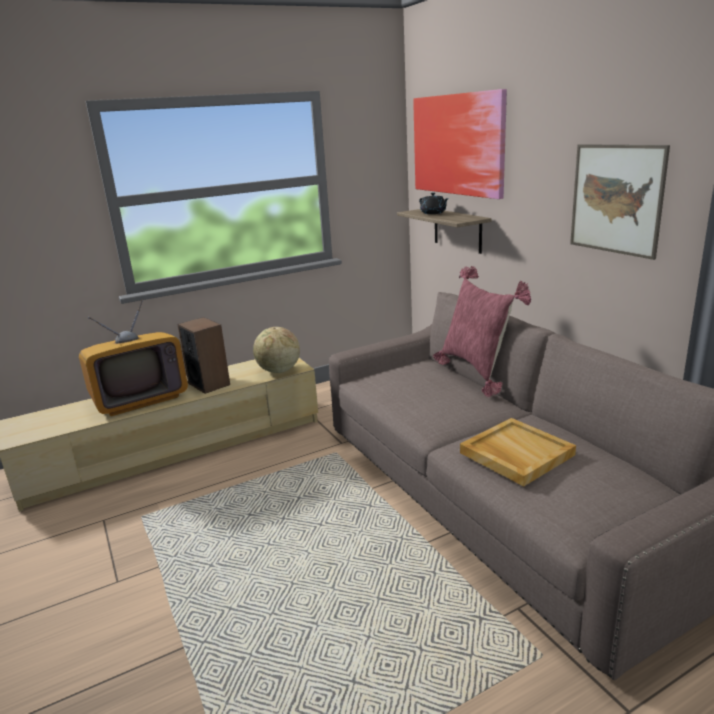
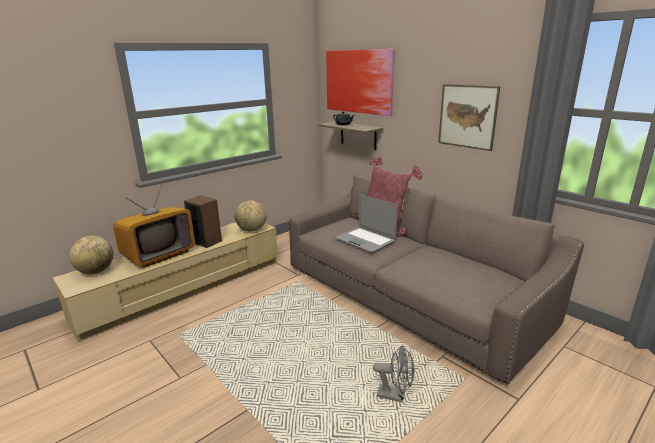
camera: 15 degrees left, 0 degrees up
beige tray [460,418,576,486] -> none
none -> globe [69,236,113,274]
none -> laptop [335,194,398,252]
none -> grey fan [373,345,414,402]

